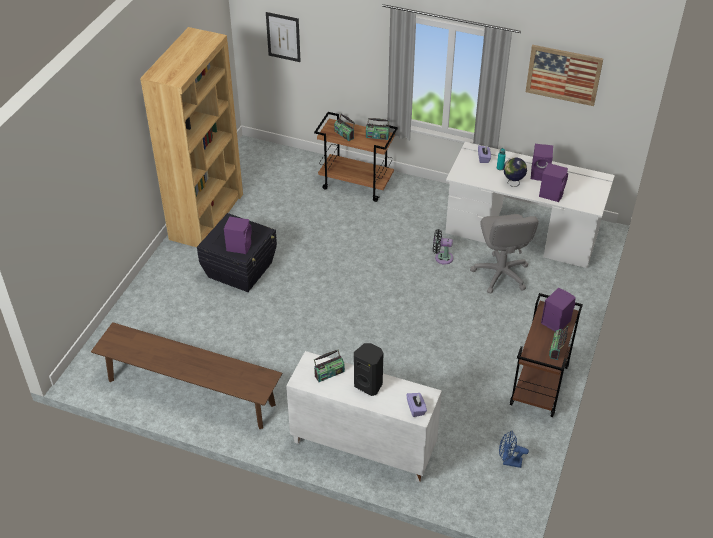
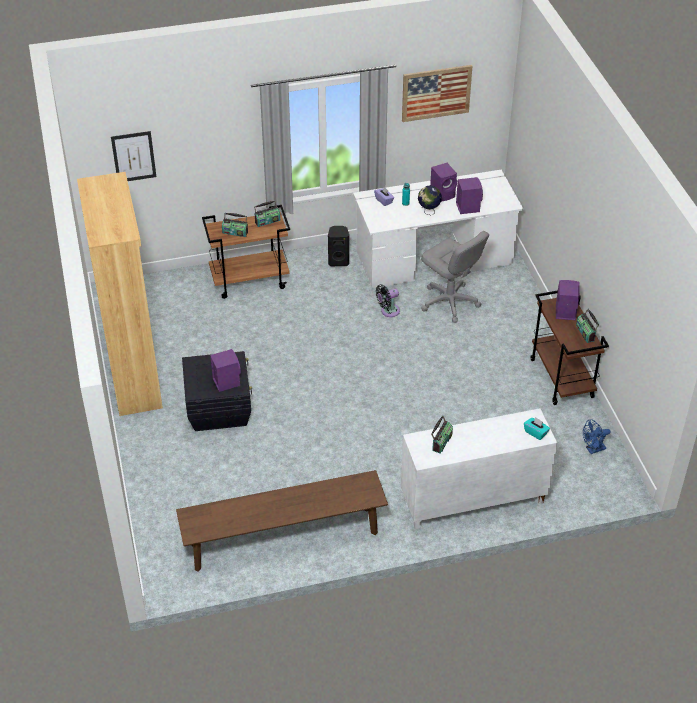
camera: 35 degrees left, 0 degrees up
black speaker [354,343,383,396] -> black speaker moved to [328,226,349,266]
purple tissue box [406,393,427,417] -> turquoise tissue box [524,417,550,440]

